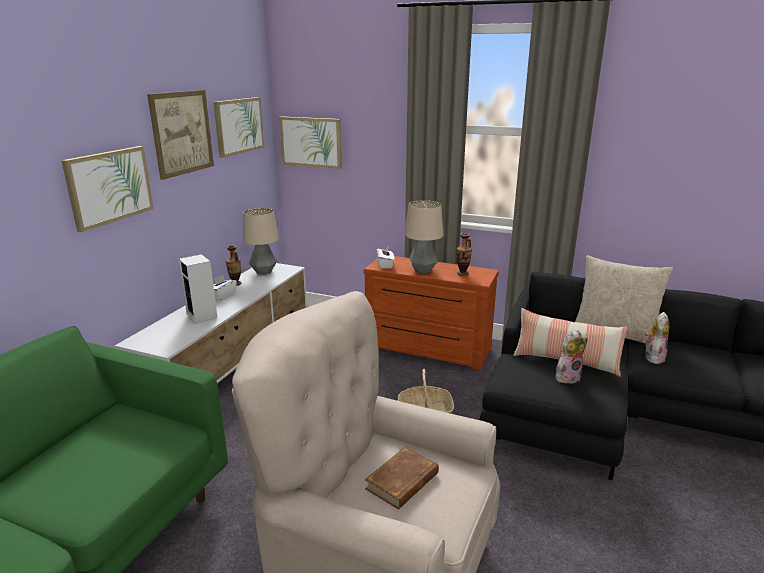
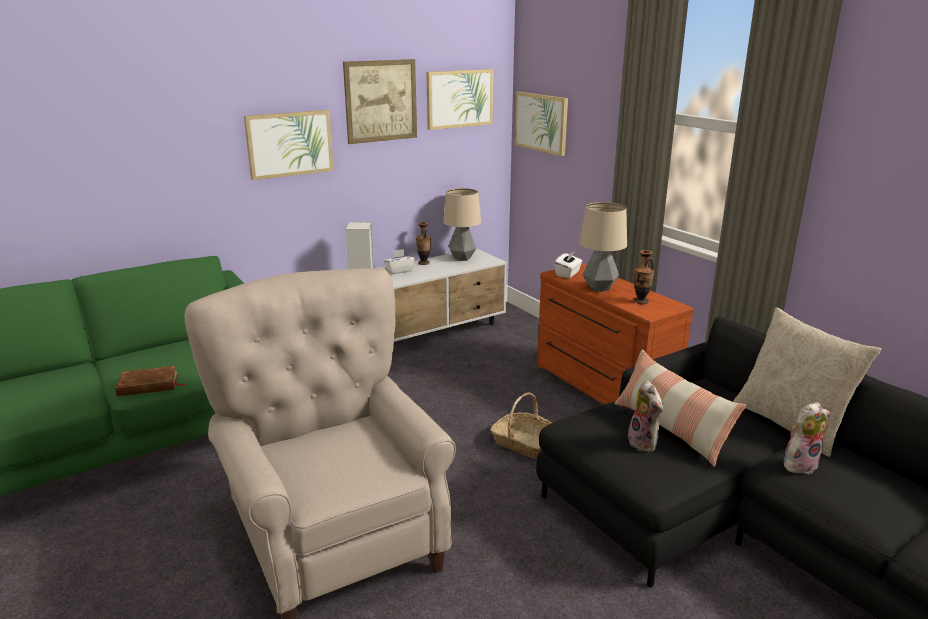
camera: 35 degrees right, 0 degrees up
brown book [365,447,439,510] -> brown book moved to [115,366,185,396]
plush toy [555,330,588,384] -> plush toy turned 60 degrees clockwise [628,380,663,452]

